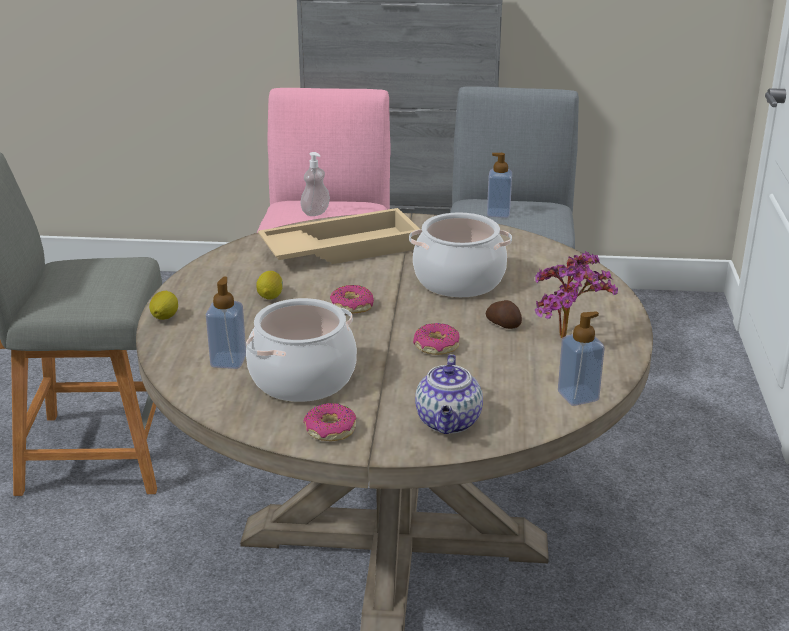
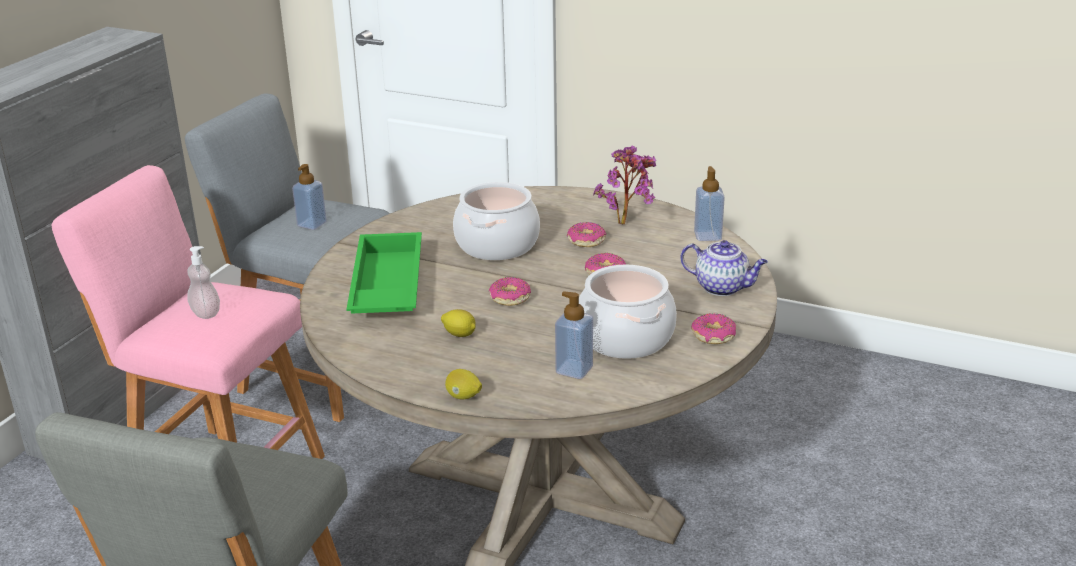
camera: 70 degrees left, 0 degrees up
beige tray [258,208,420,264] -> green tray [346,232,422,314]
potato [486,300,522,329] -> donut [567,222,606,247]

